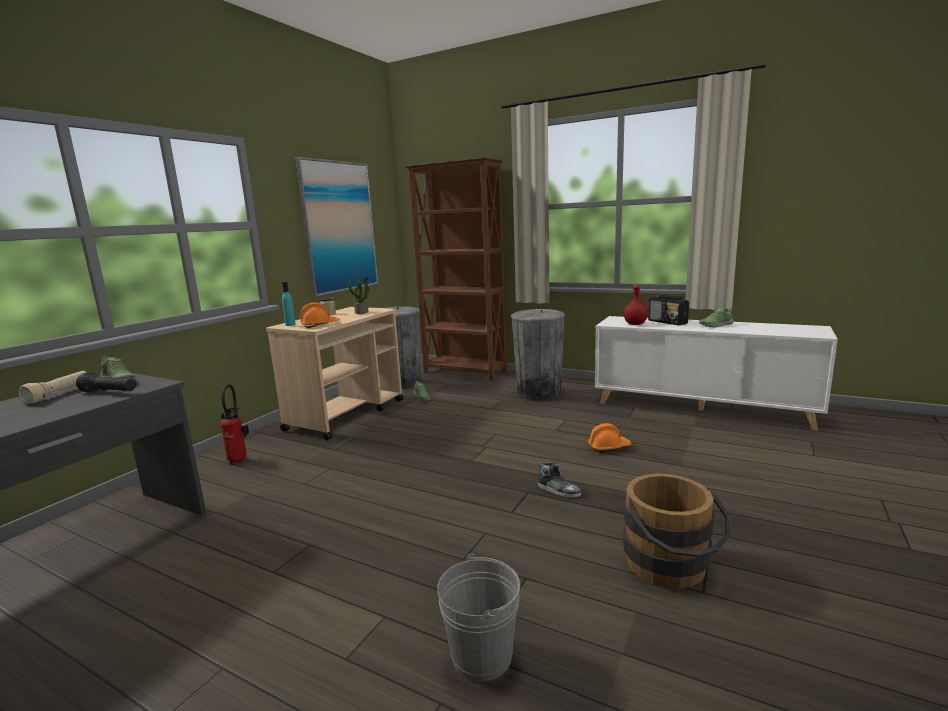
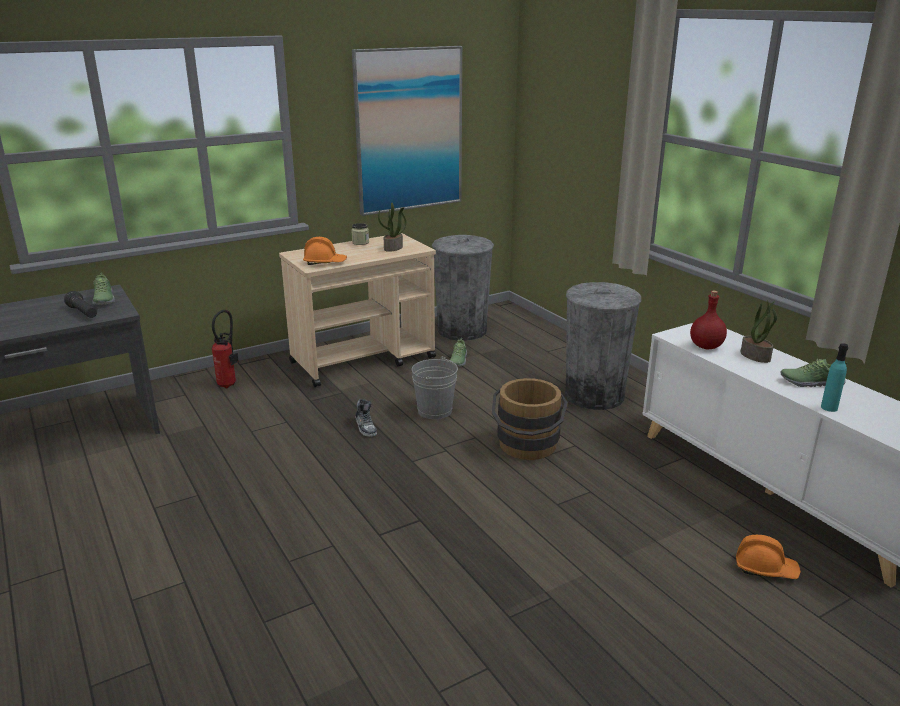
camera: 30 degrees right, 10 degrees up
beige flashlight [18,371,87,404] -> none
turquoise bottle [282,282,296,326] -> turquoise bottle moved to [821,343,848,412]
brown bookcase [405,157,507,381] -> none
grey bucket [437,554,520,682] -> grey bucket moved to [412,356,458,419]
shoe [538,462,581,498] -> shoe moved to [356,399,377,437]
orange hard hat [588,423,632,453] -> orange hard hat moved to [736,535,801,579]
brown bucket [623,474,731,589] -> brown bucket moved to [492,378,568,460]
radio [648,295,689,325] -> potted plant [740,301,777,363]

